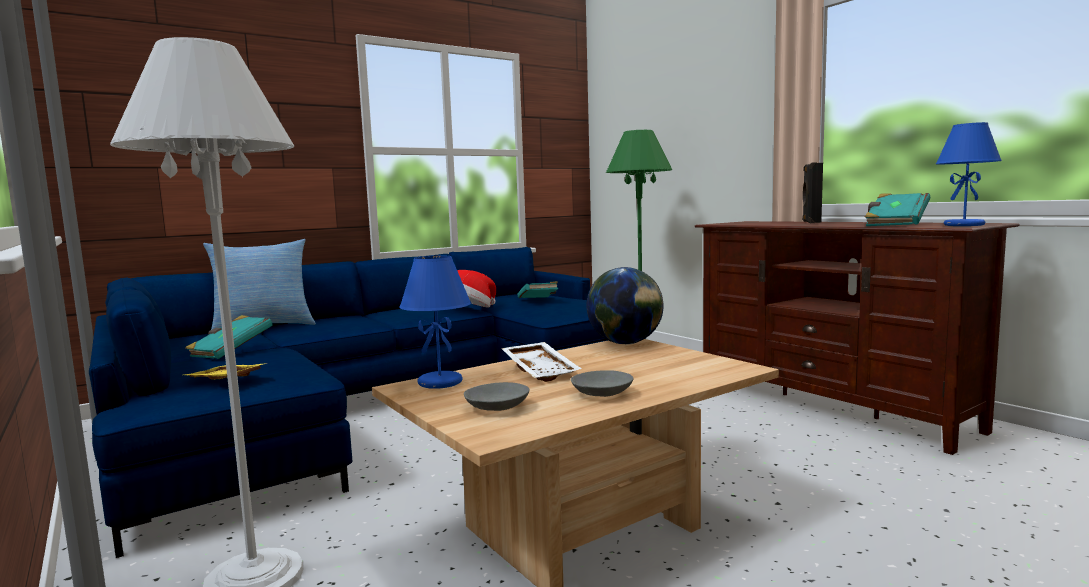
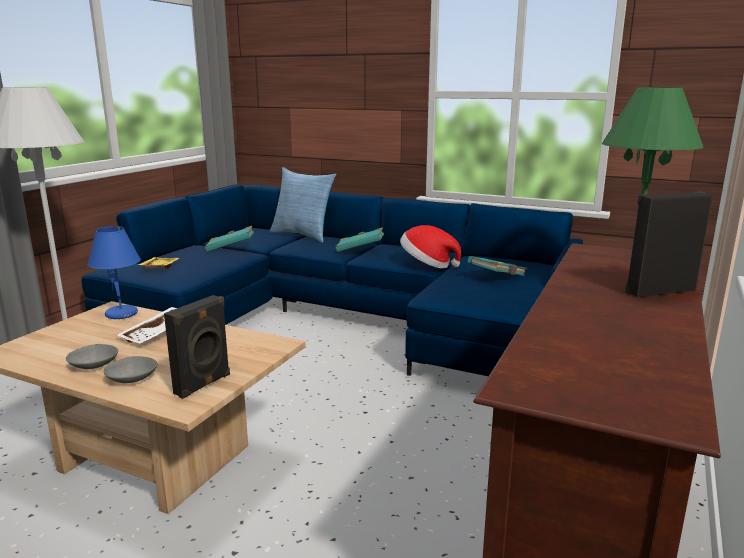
camera: 60 degrees right, 10 degrees up
grey bowl [464,382,530,411] -> grey bowl moved to [104,356,157,383]
globe [587,267,664,344] -> none
turquoise book [865,193,930,226] -> turquoise book moved to [336,228,384,252]
blue table lamp [936,122,1002,226] -> none
none -> black speaker [164,295,230,399]

